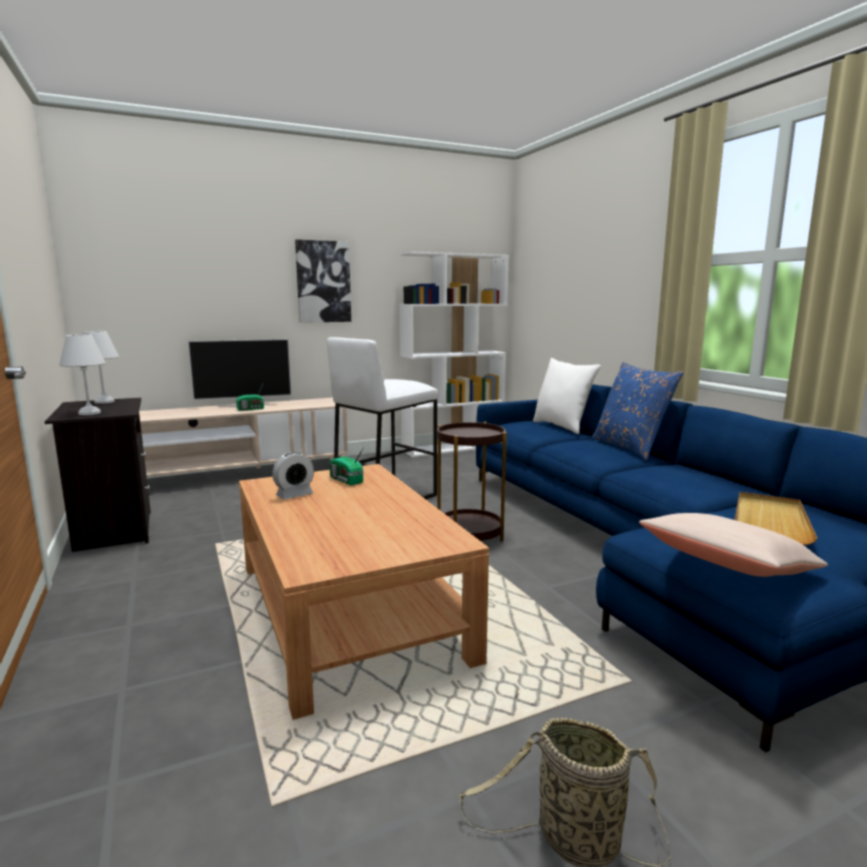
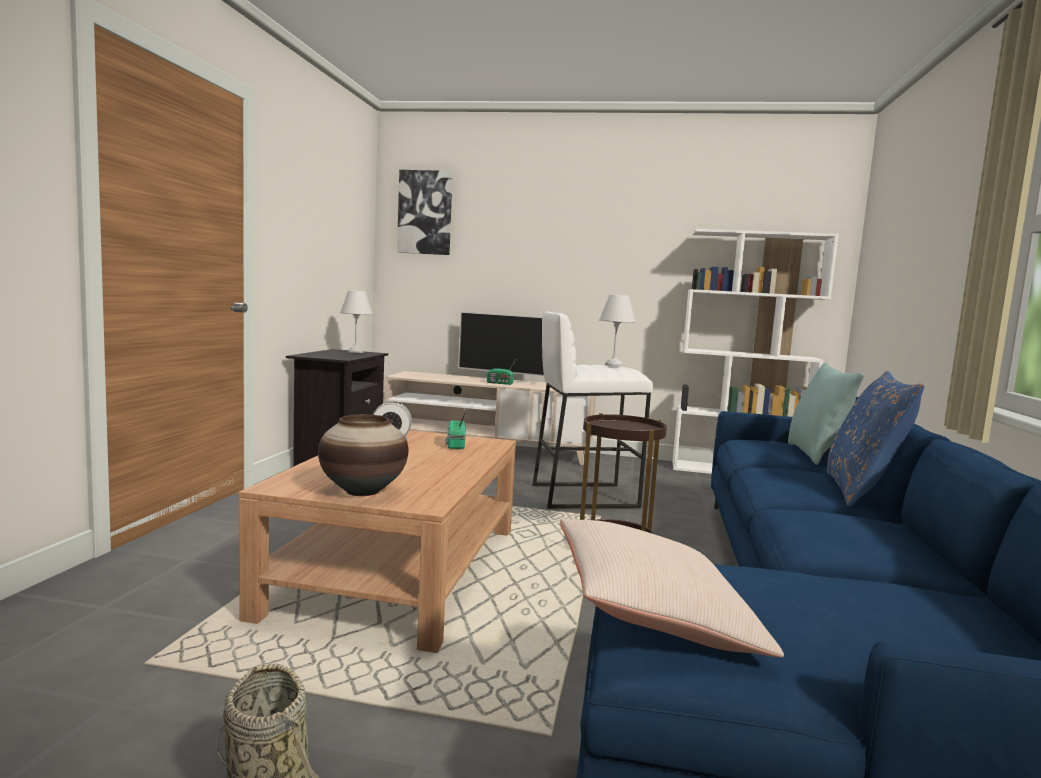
camera: 35 degrees right, 5 degrees down
white table lamp [59,334,106,415] -> white table lamp moved to [599,295,635,367]
picture [295,240,351,323] -> picture moved to [397,170,453,255]
white pillow [533,358,601,434] -> turquoise pillow [788,363,864,465]
beige tray [735,492,818,545] -> none
none -> vase [318,414,409,496]

